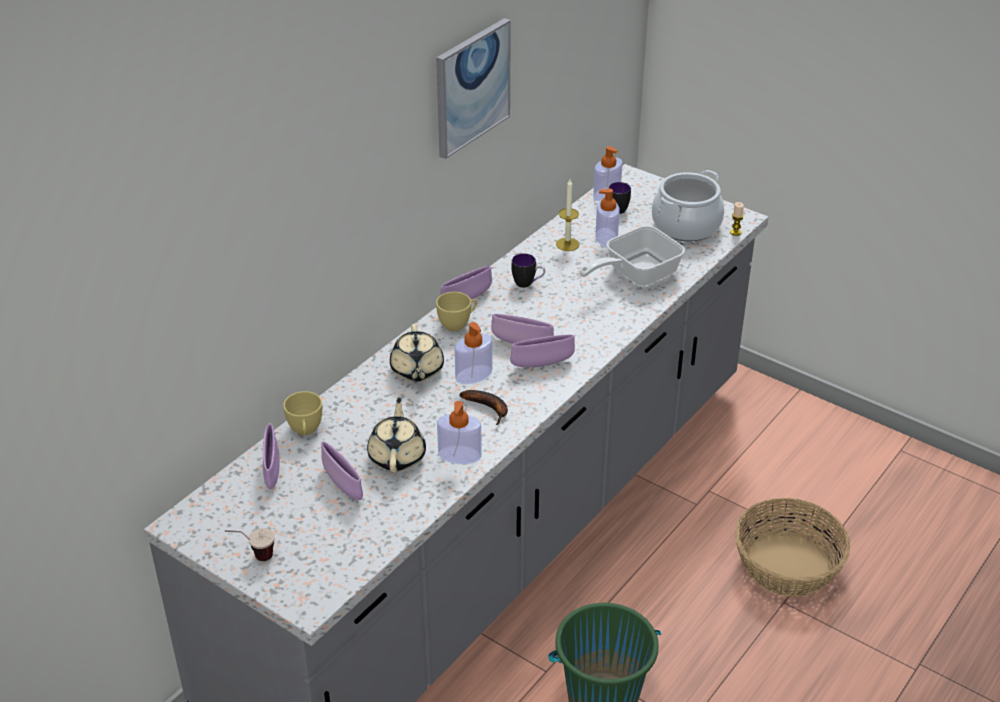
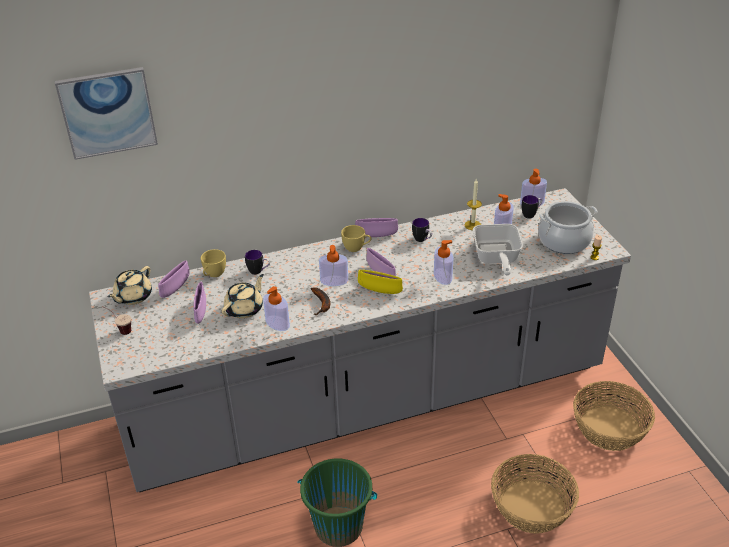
camera: 35 degrees right, 0 degrees up
beige teapot [390,324,444,381] -> beige teapot moved to [108,266,152,305]
picture [436,18,511,159] -> picture moved to [55,67,158,160]
purple bowl [510,335,575,367] -> yellow bowl [358,270,403,294]
frying pan [579,226,685,286] -> frying pan turned 90 degrees counterclockwise [473,224,523,276]
none -> mug [245,250,270,275]
none -> soap dispenser [434,240,454,285]
none -> basket [573,381,655,451]

